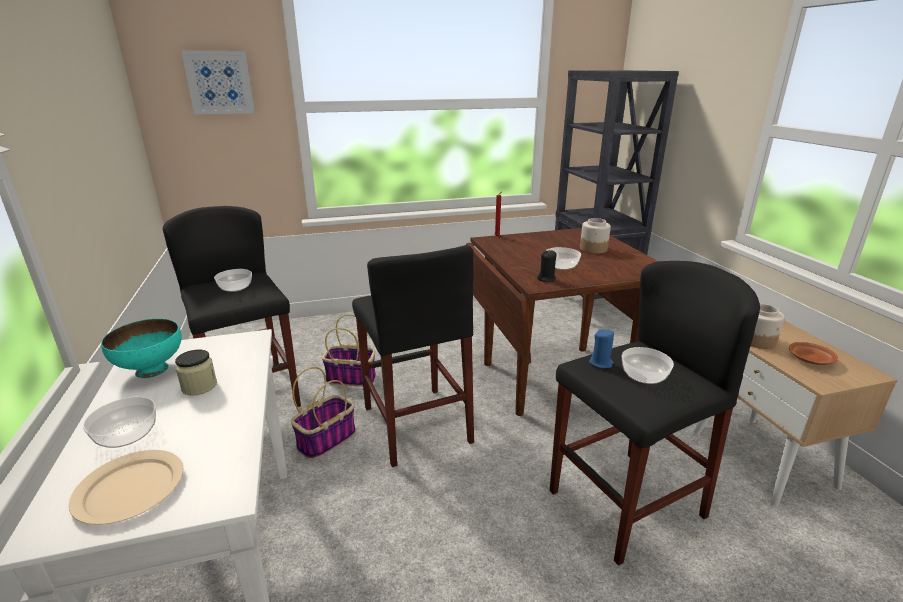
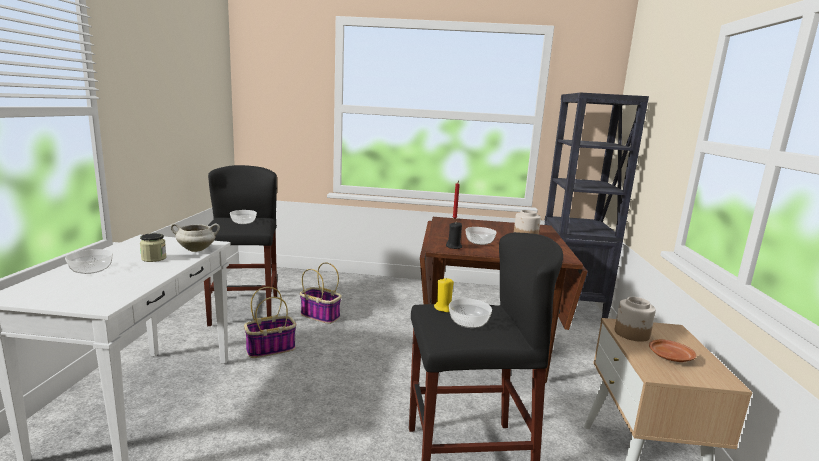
camera: 20 degrees right, 10 degrees down
beige plate [69,450,183,525] -> none
turquoise bowl [101,318,182,378] -> none
picture [181,51,255,114] -> none
black stool [352,245,474,467] -> none
blue candle [589,329,614,368] -> yellow candle [434,277,454,312]
none -> white cooking pot [170,223,220,252]

